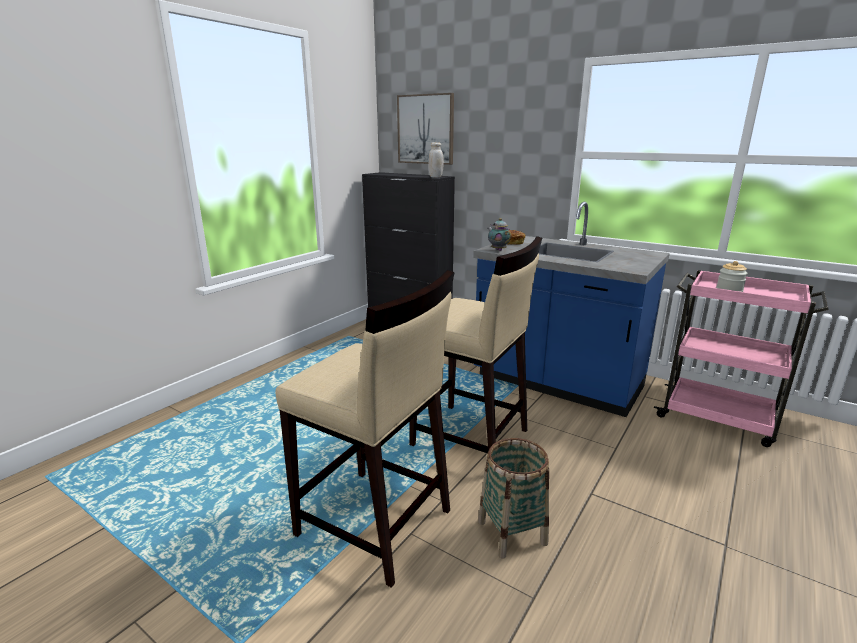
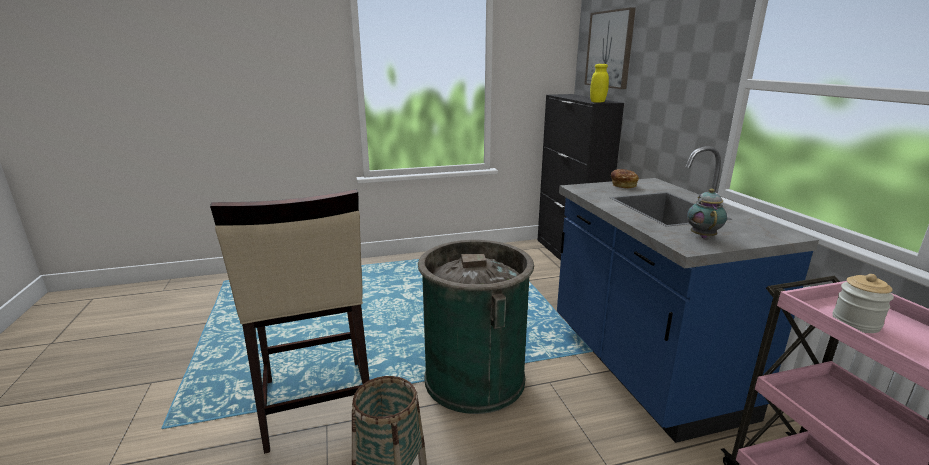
camera: 40 degrees right, 0 degrees up
beige stool [410,236,542,453] -> green trash can [418,240,534,414]
white jar [429,142,444,178] -> yellow jar [590,64,609,103]
teapot [488,218,511,251] -> teapot moved to [687,189,727,238]

